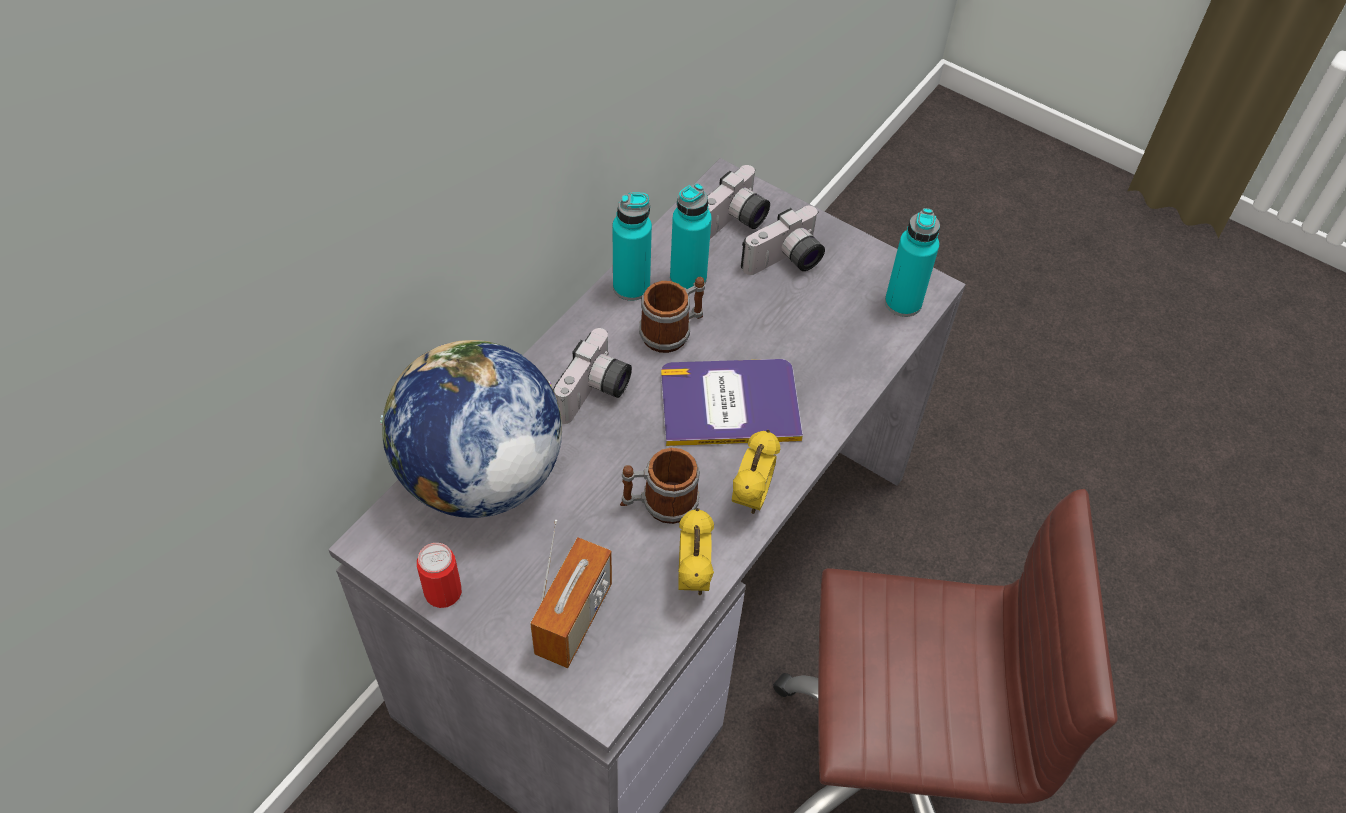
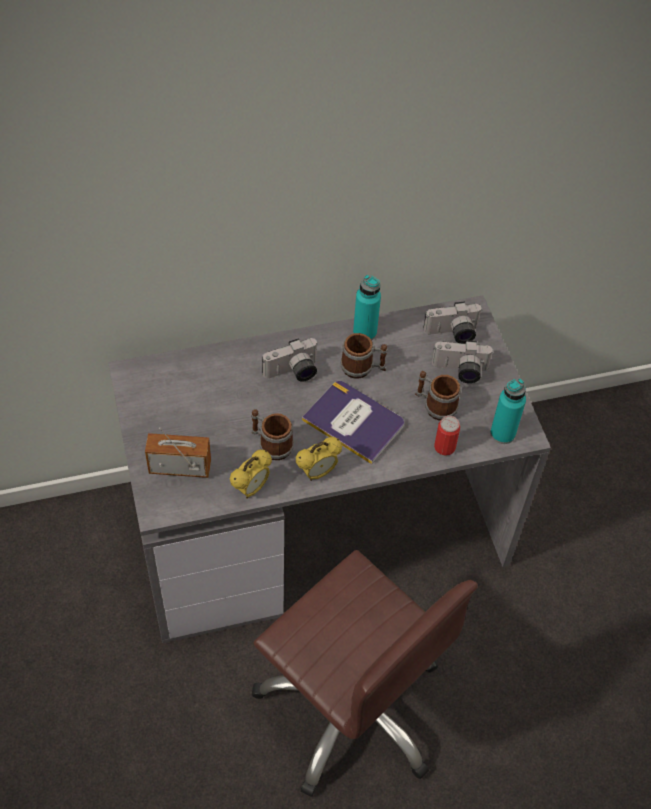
camera: 40 degrees right, 0 degrees up
globe [380,340,562,518] -> none
can [417,543,462,608] -> can moved to [434,416,460,456]
radio [530,520,612,668] -> radio turned 150 degrees counterclockwise [145,428,211,478]
turquoise bottle [670,183,712,289] -> none
none -> mug [415,371,461,421]

